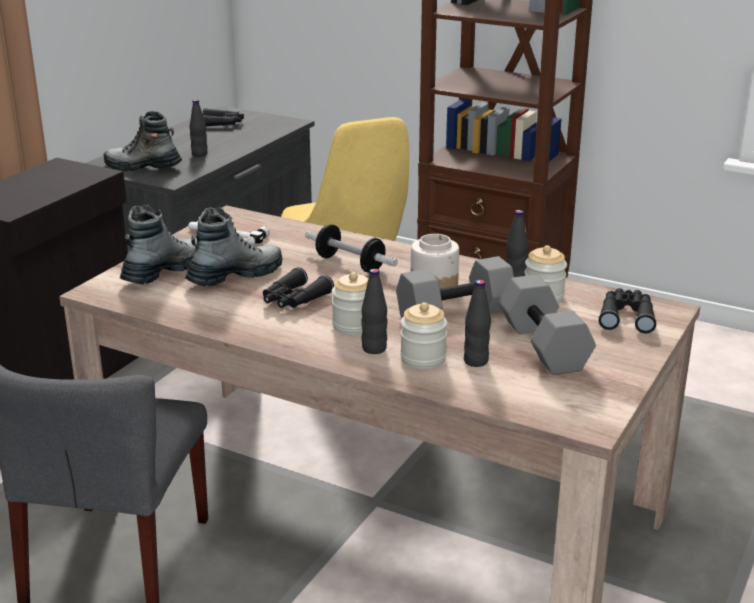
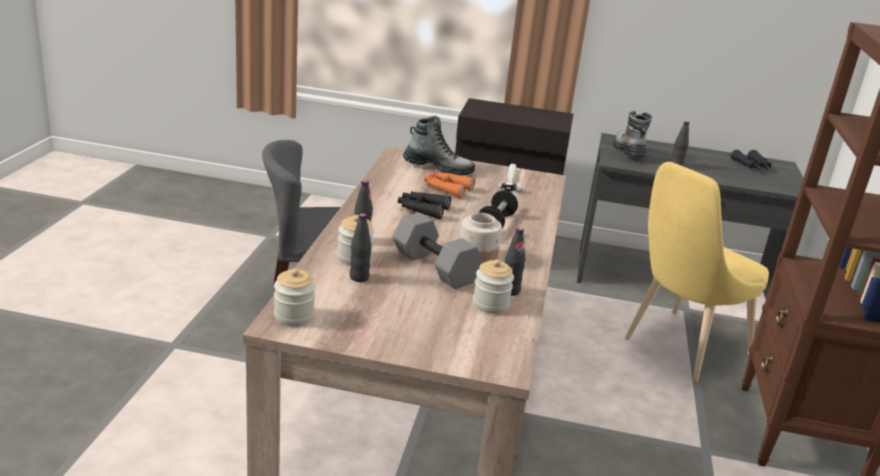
camera: 70 degrees right, 0 degrees up
boot [185,207,282,286] -> orange binoculars [424,171,475,198]
jar [332,272,369,335] -> jar moved to [274,268,315,326]
grey dumbbell [498,275,596,375] -> none
black binoculars [598,288,657,333] -> none

